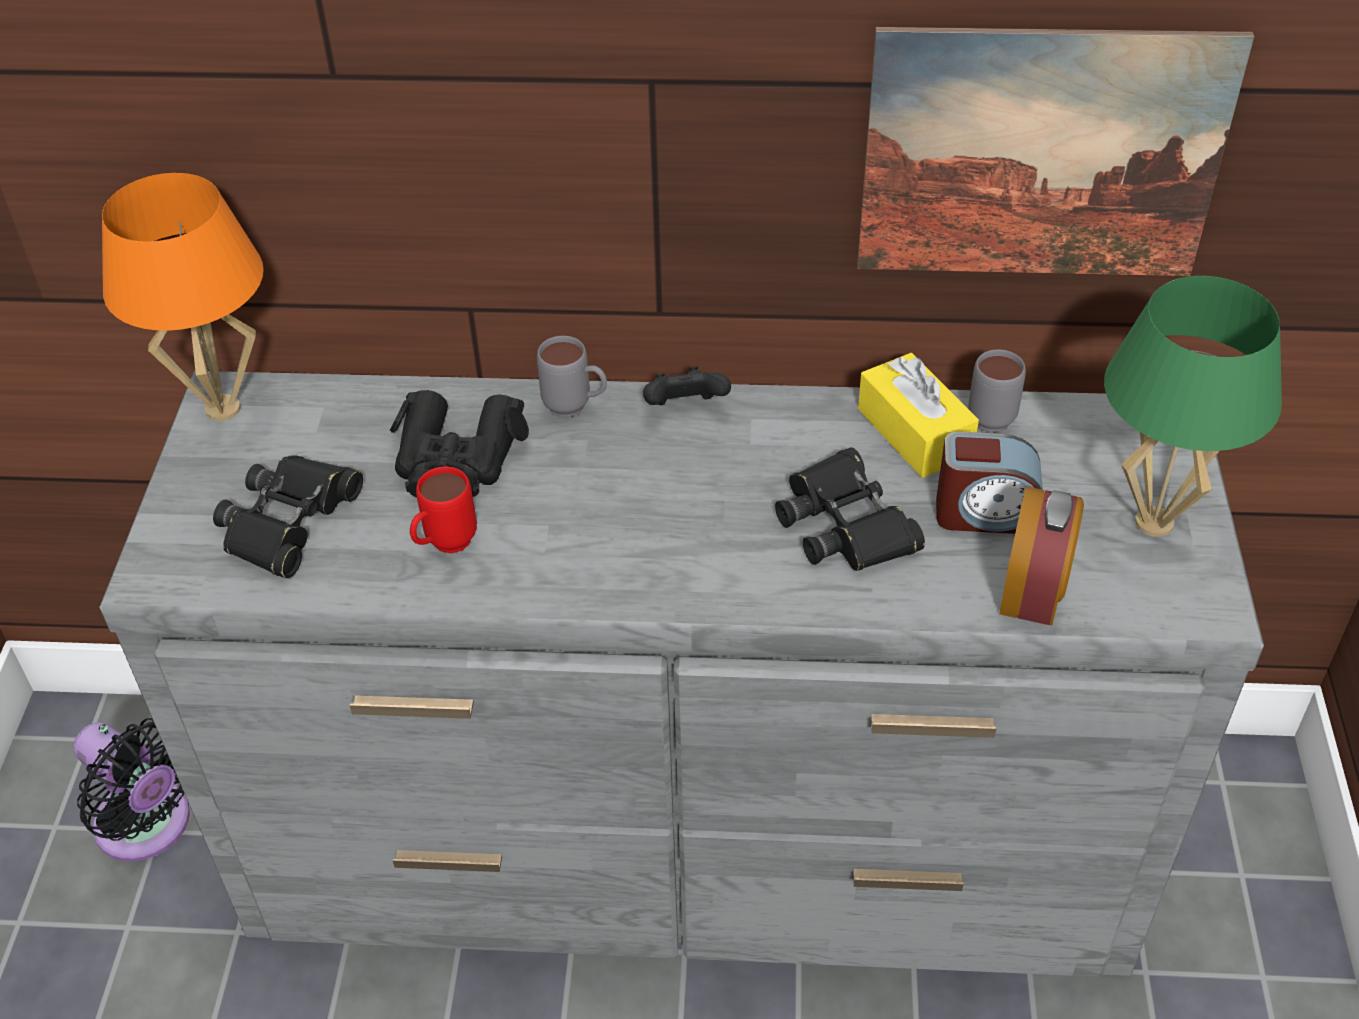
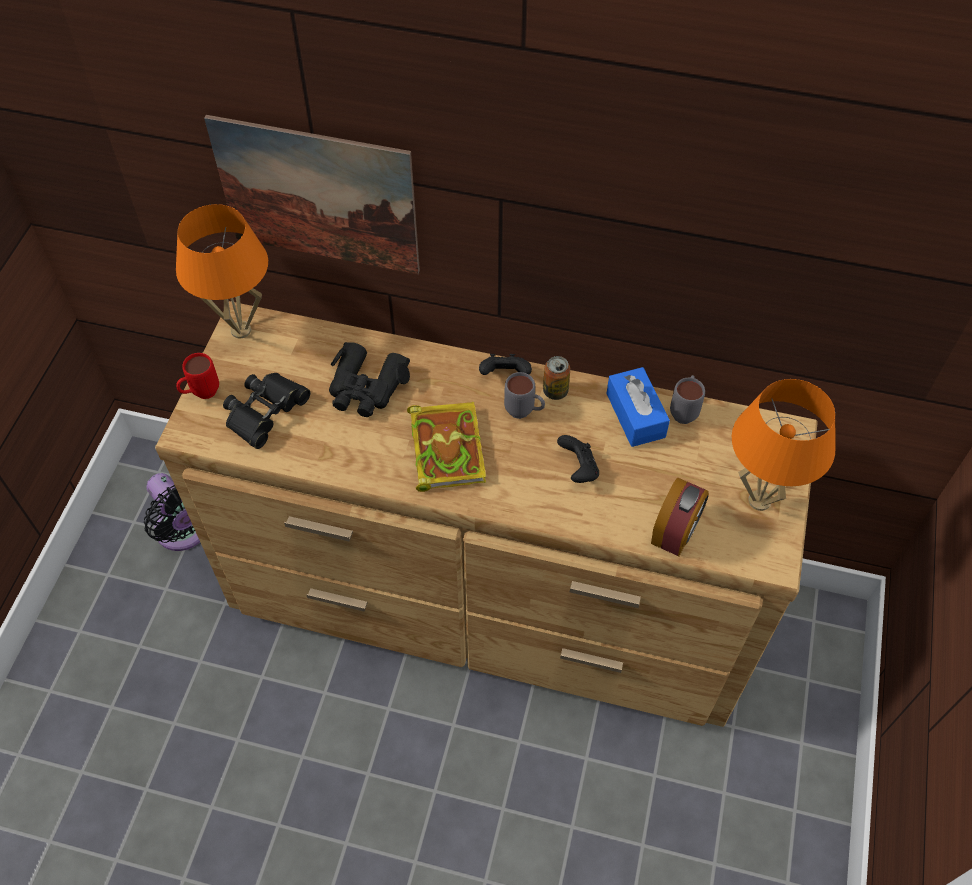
camera: 10 degrees right, 10 degrees up
grey dresser [99,371,1264,977] -> brown dresser [155,301,818,727]
red mug [410,466,477,553] -> red mug moved to [176,353,219,399]
grey mug [537,336,607,418] -> grey mug moved to [504,372,545,419]
black binoculars [775,447,925,571] -> black game controller [557,435,599,483]
picture [857,27,1254,276] -> picture moved to [204,115,420,274]
yellow tissue box [858,353,979,478] -> blue tissue box [606,367,670,447]
alarm clock [936,431,1043,534] -> none
green table lamp [1104,276,1282,537] -> orange table lamp [732,379,836,511]
none -> book [407,402,486,492]
none -> can [543,356,570,400]

